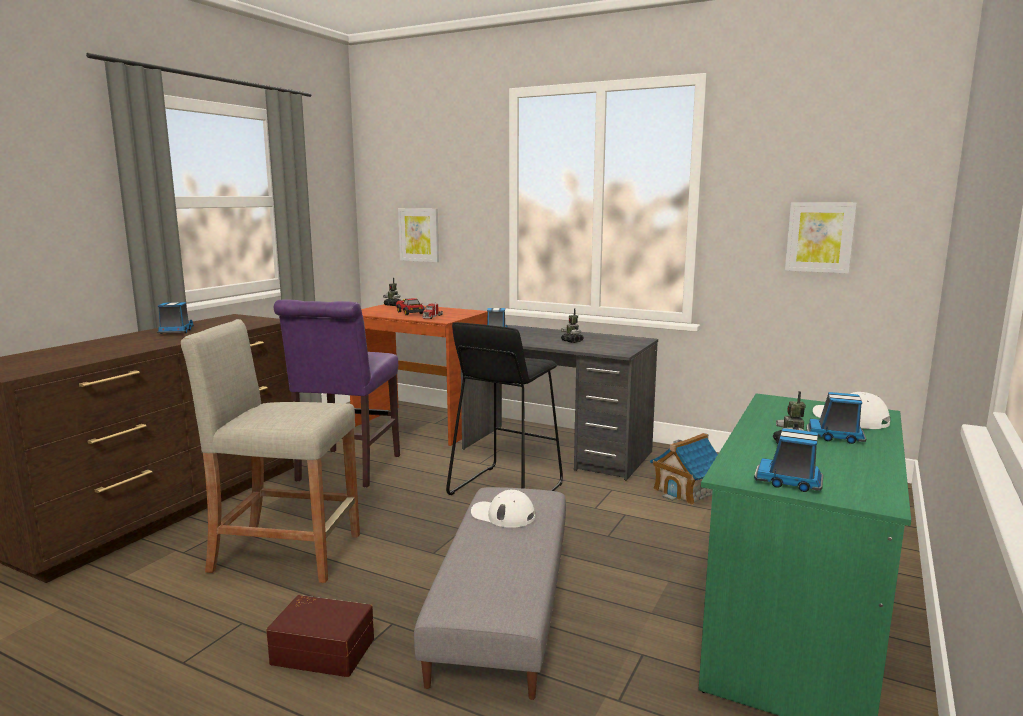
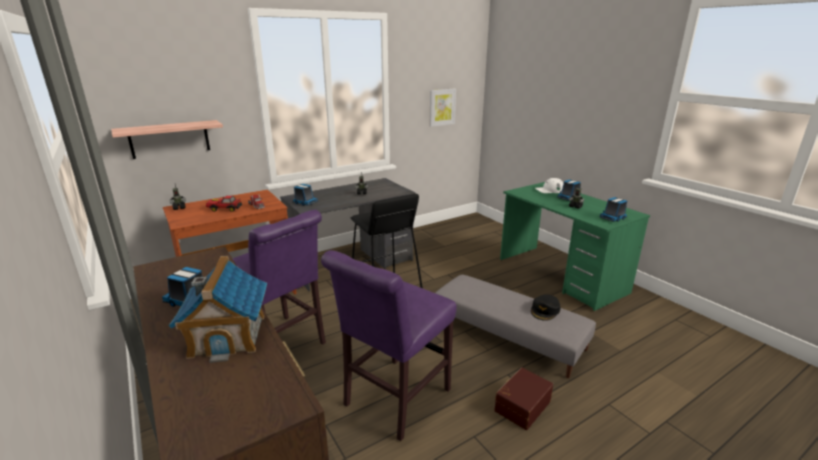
camera: 60 degrees left, 10 degrees up
beige stool [181,319,360,583] -> purple chair [321,250,457,441]
picture [398,208,439,262] -> shelf [111,120,223,159]
white cap [471,490,535,528] -> none
toy house [650,433,718,505] -> toy house moved to [168,256,267,363]
none -> black cap [531,294,561,321]

